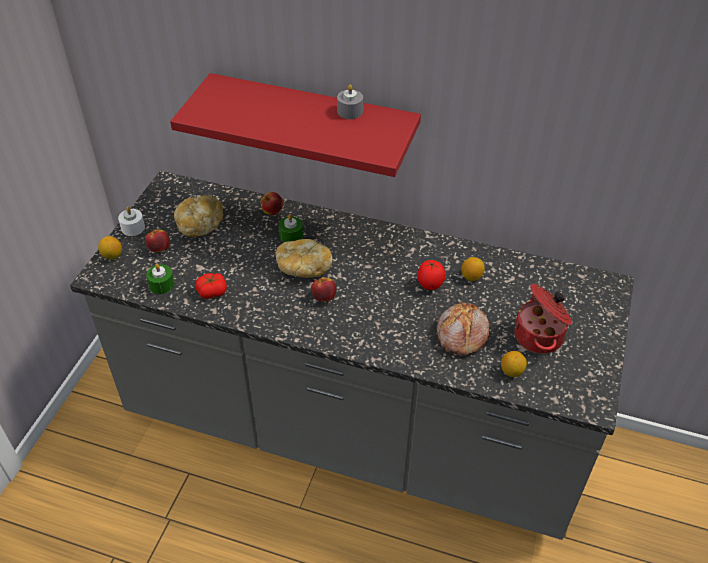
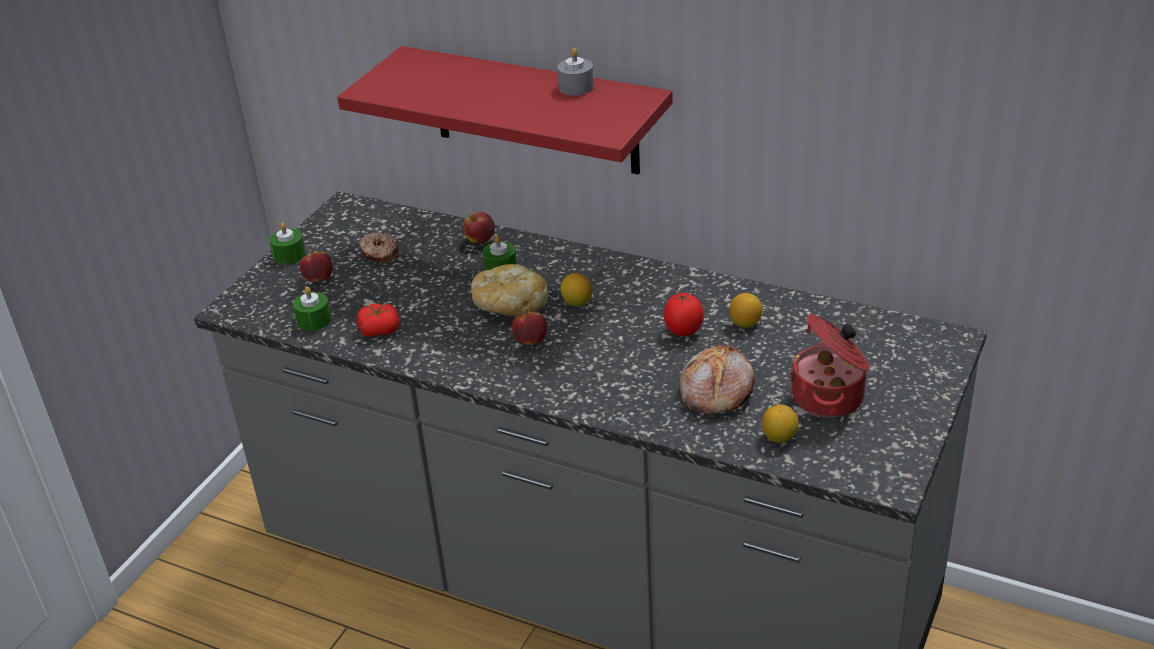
camera: 10 degrees right, 10 degrees down
lemon [98,236,122,259] -> lemon moved to [560,273,592,307]
white candle [118,207,145,236] -> green candle [269,222,305,264]
bread [174,195,223,237] -> donut [359,232,398,263]

